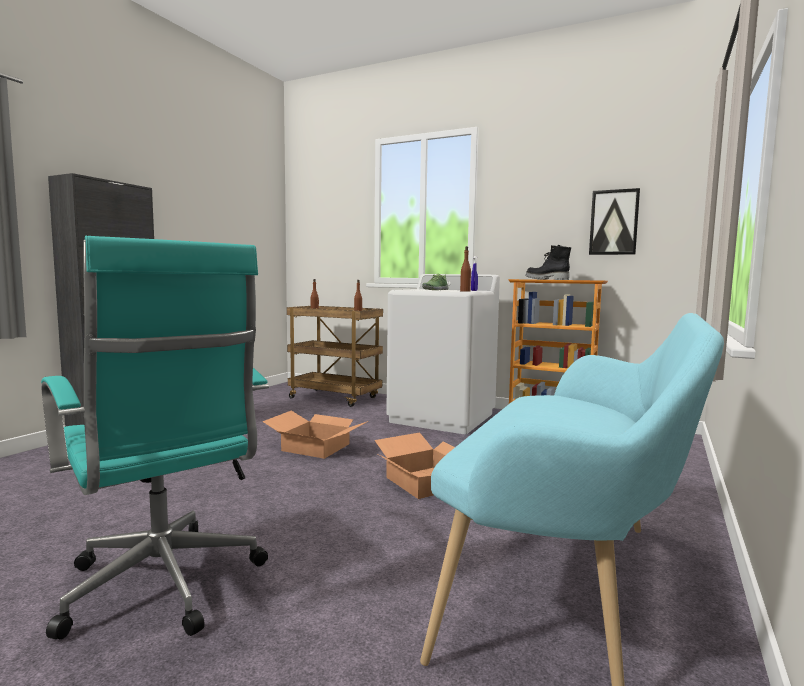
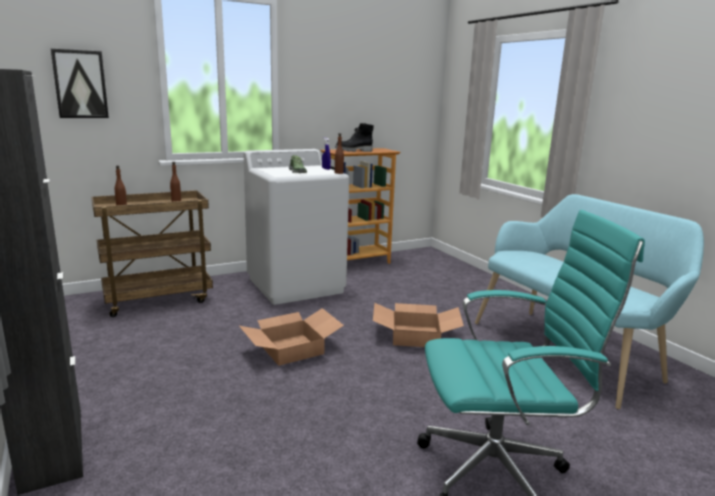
camera: 55 degrees left, 10 degrees up
picture [589,188,640,255] -> picture moved to [51,49,109,118]

